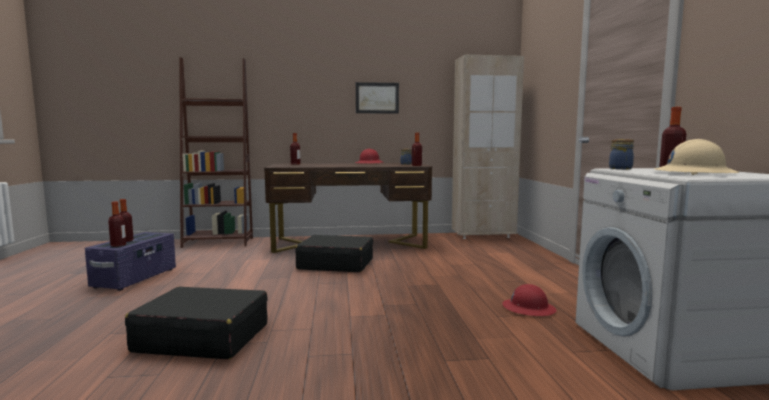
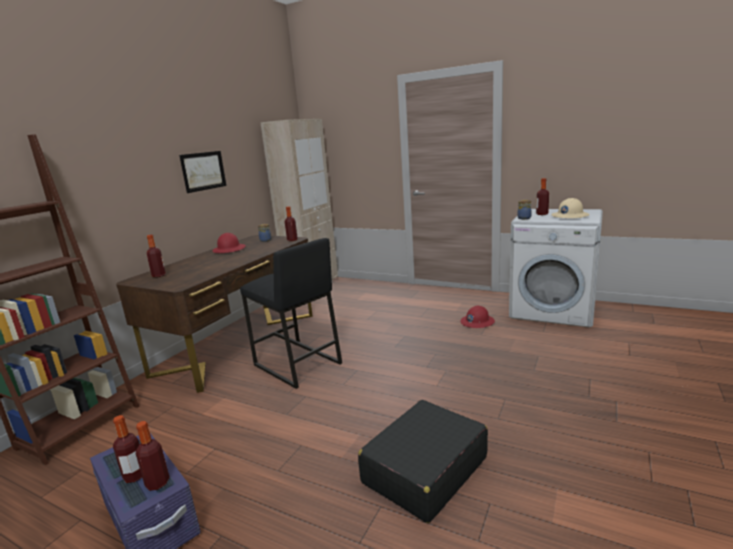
camera: 55 degrees left, 10 degrees up
black suitcase [295,235,373,272] -> black stool [240,238,342,389]

